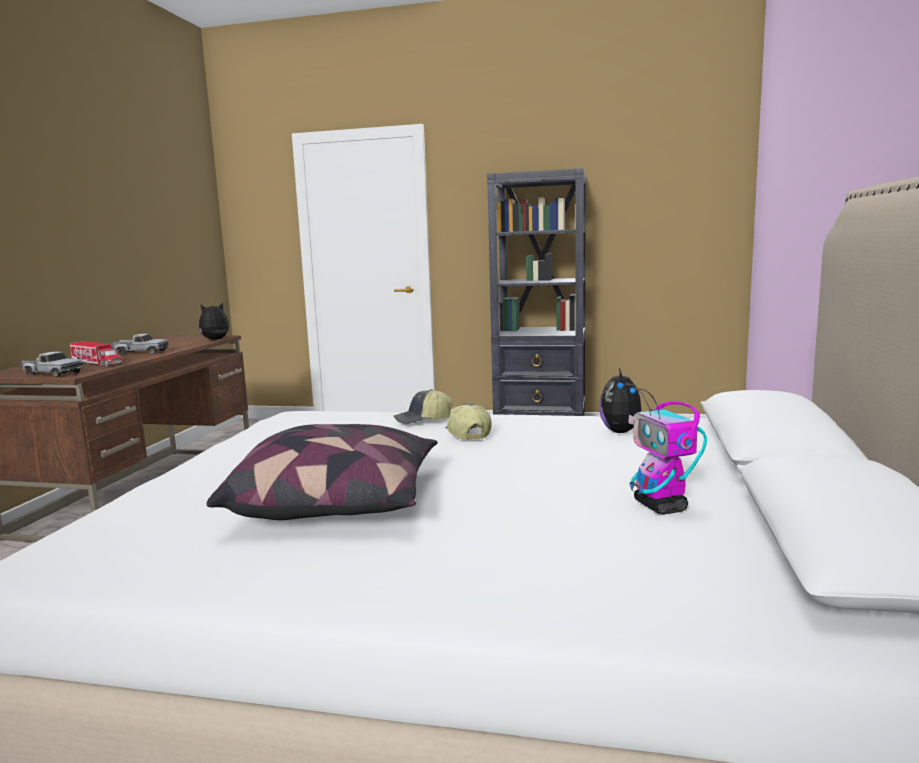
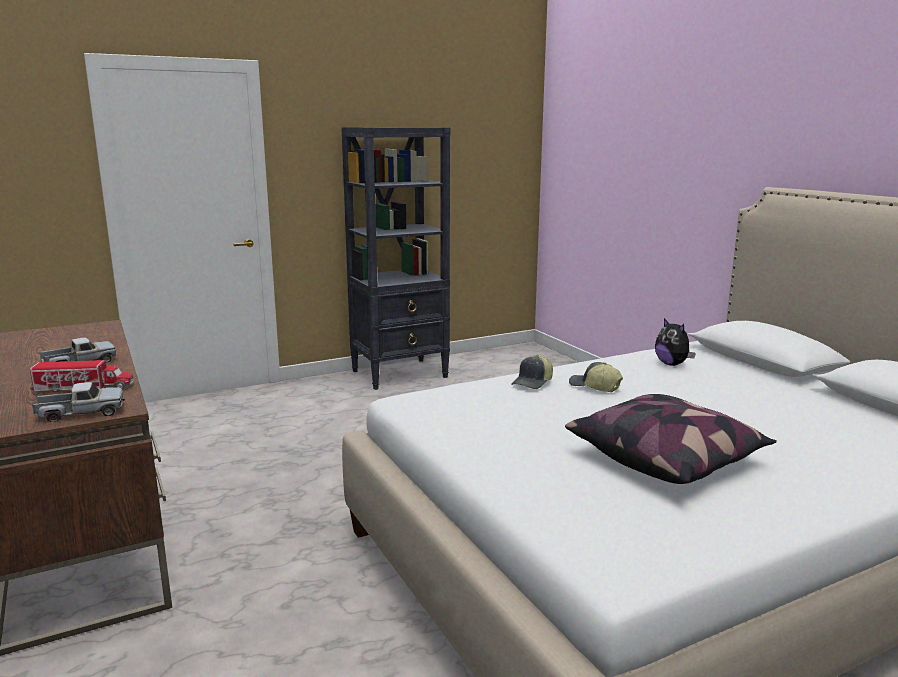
camera: 40 degrees left, 5 degrees up
plush toy [198,303,229,340] -> none
toy robot [617,383,707,514] -> none

